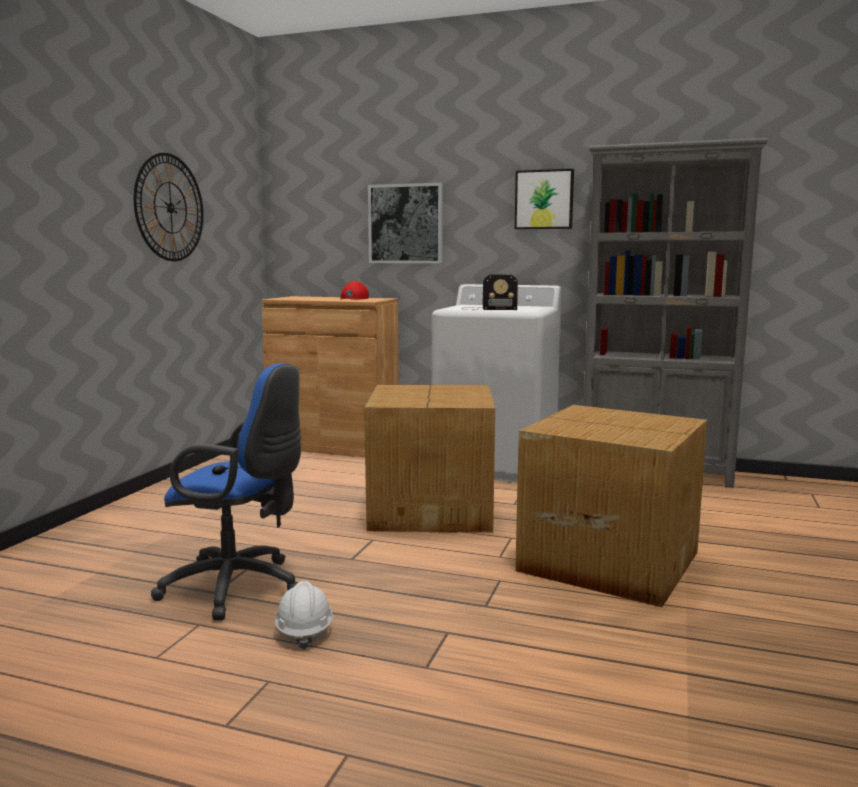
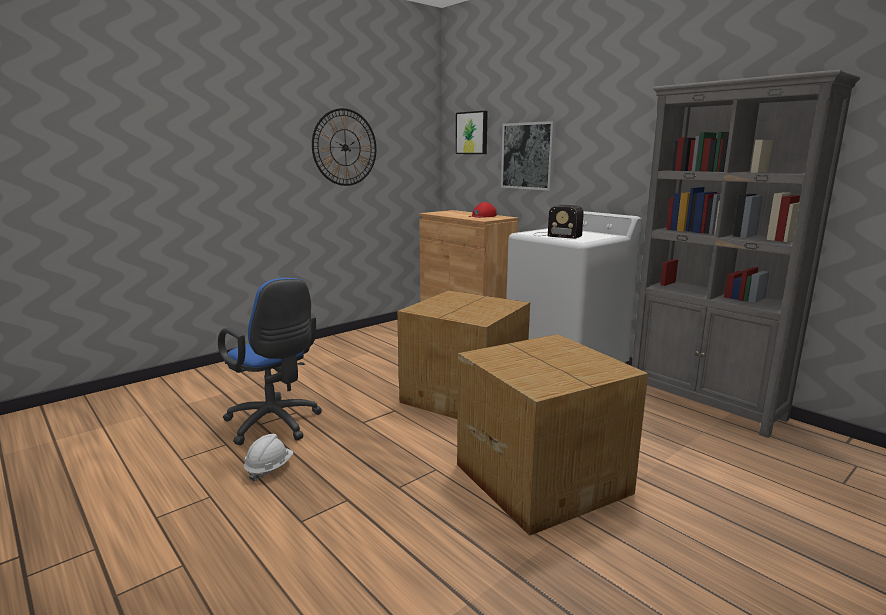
camera: 30 degrees right, 5 degrees up
picture [514,169,574,229] -> picture moved to [456,111,488,154]

